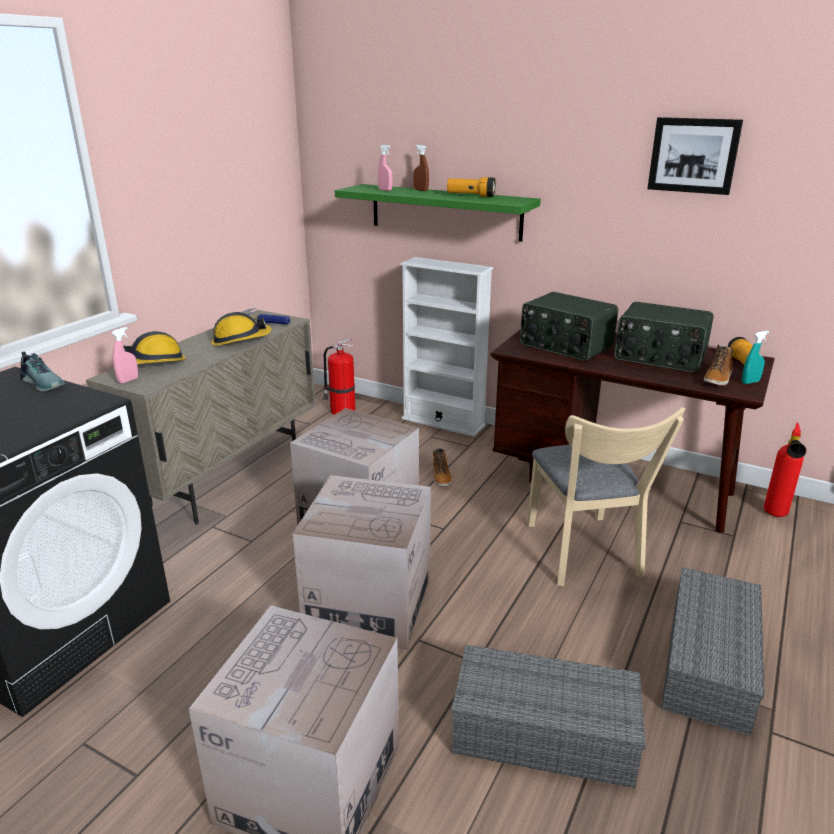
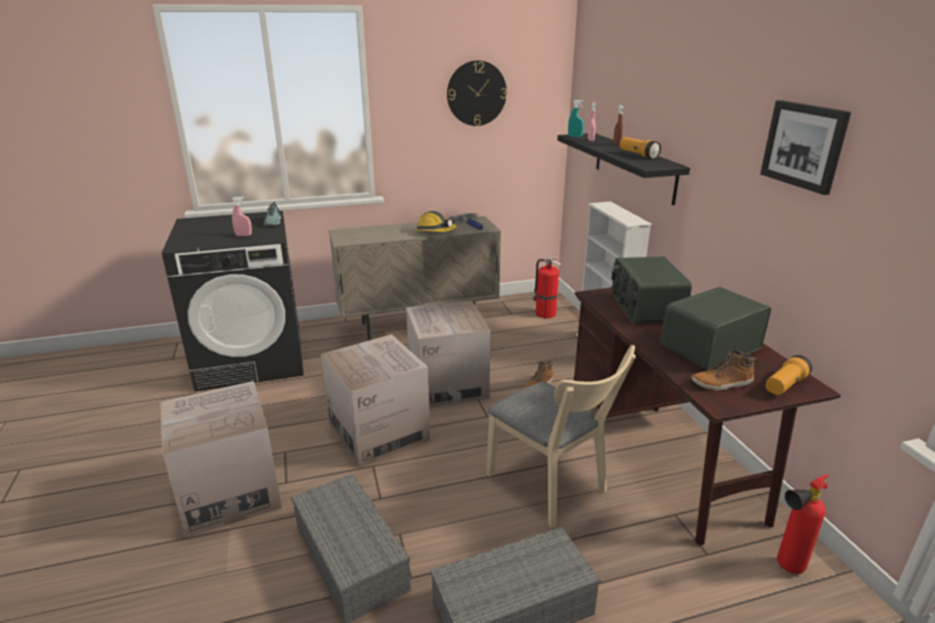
camera: 45 degrees right, 0 degrees up
pink spray bottle [111,327,138,384] -> pink spray bottle moved to [232,197,252,236]
hard hat [123,331,186,364] -> none
green shelf [335,184,541,242] -> black shelf [557,133,690,205]
beige chair [527,407,686,586] -> beige chair turned 75 degrees counterclockwise [486,345,636,528]
radio [614,302,714,372] -> radio turned 75 degrees clockwise [661,287,771,370]
turquoise spray bottle [742,331,769,384] -> turquoise spray bottle moved to [568,100,584,137]
none -> wall clock [447,60,507,126]

